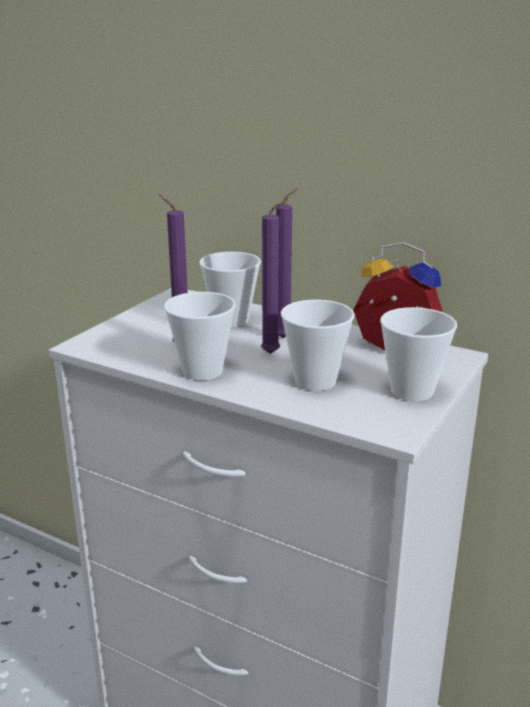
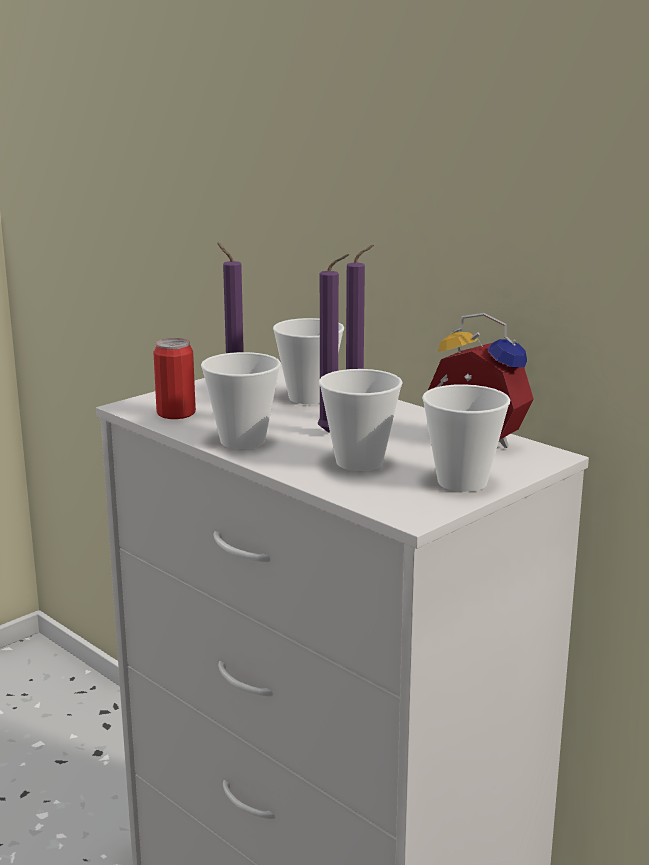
camera: 15 degrees right, 5 degrees down
none -> can [153,338,196,419]

